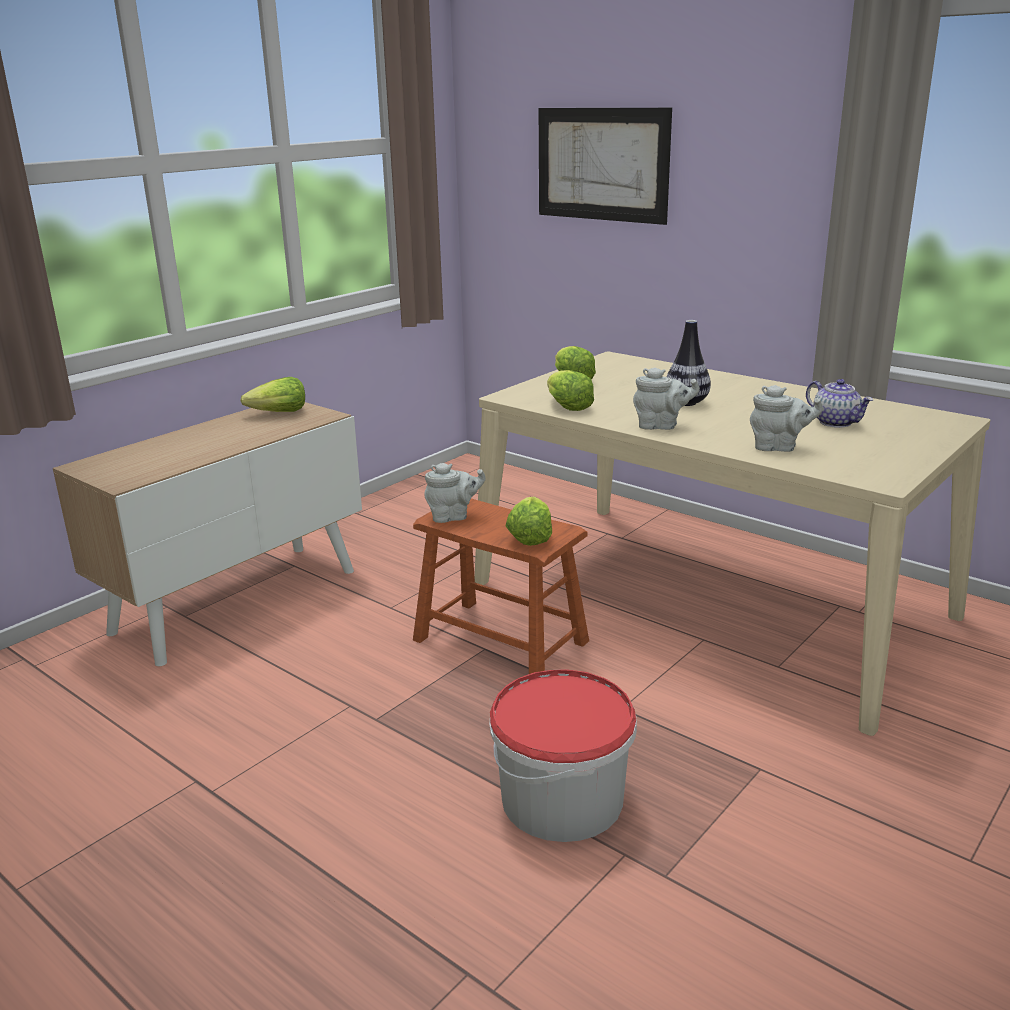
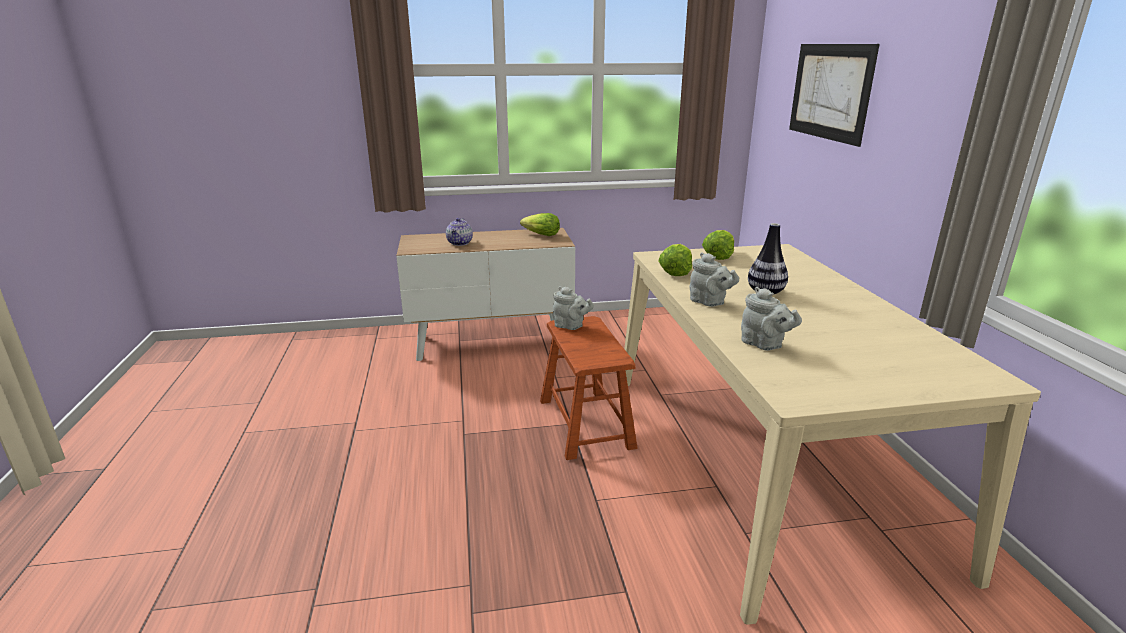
camera: 40 degrees right, 0 degrees up
bucket [490,669,637,842] -> none
lettuce [505,497,552,546] -> none
teapot [806,379,873,428] -> teapot moved to [446,218,473,246]

